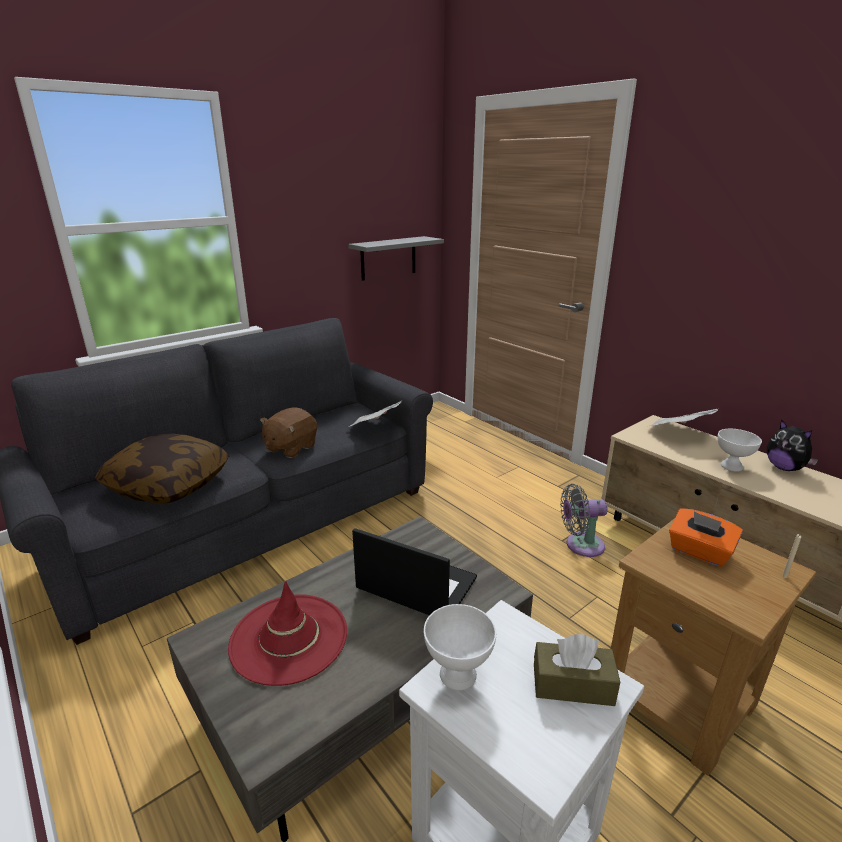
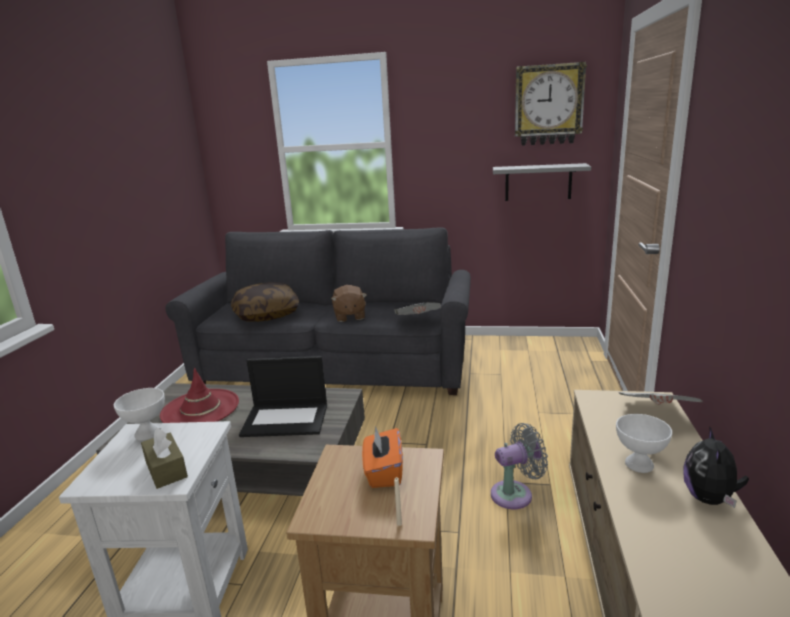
camera: 50 degrees right, 5 degrees down
brown plush toy [260,407,317,458] -> brown plush toy turned 90 degrees counterclockwise [331,285,367,322]
laptop [352,528,477,615] -> laptop turned 105 degrees clockwise [239,356,327,437]
grey fan [560,484,608,557] -> grey fan turned 120 degrees clockwise [491,423,548,509]
none -> wall clock [515,62,587,146]

